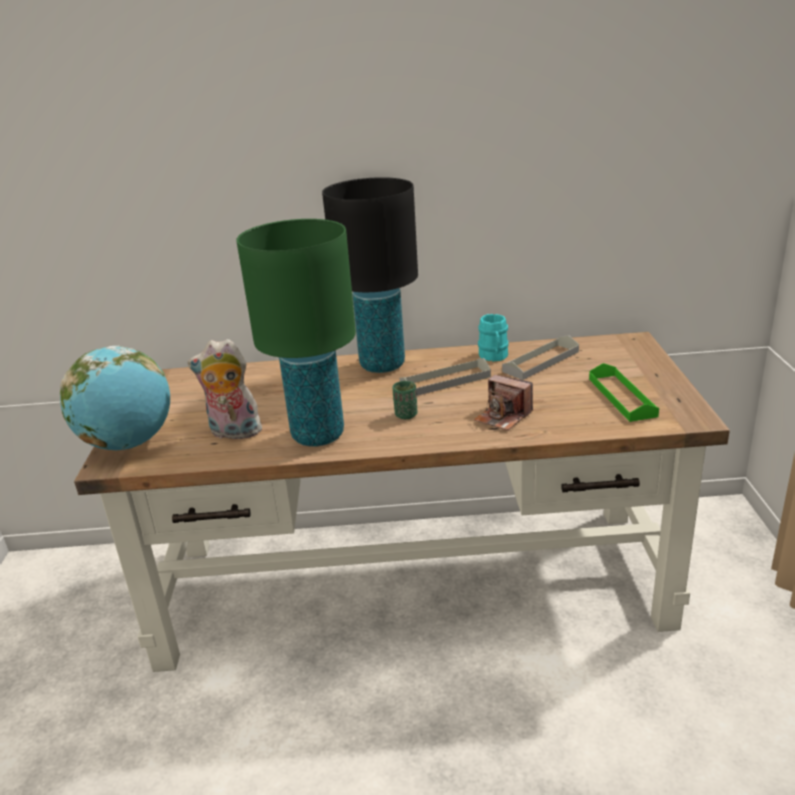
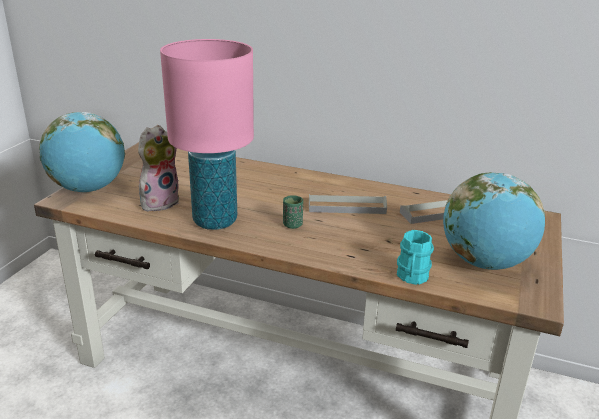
camera: 20 degrees right, 0 degrees up
plush toy [188,339,264,439] -> plush toy turned 105 degrees clockwise [138,125,179,211]
green table lamp [236,219,356,447] -> pink table lamp [160,39,254,230]
black table lamp [322,177,418,373] -> none
camera [474,375,533,431] -> none
turquoise mug [478,314,509,362] -> turquoise mug moved to [397,230,434,285]
green tray [589,363,659,422] -> globe [443,172,545,270]

